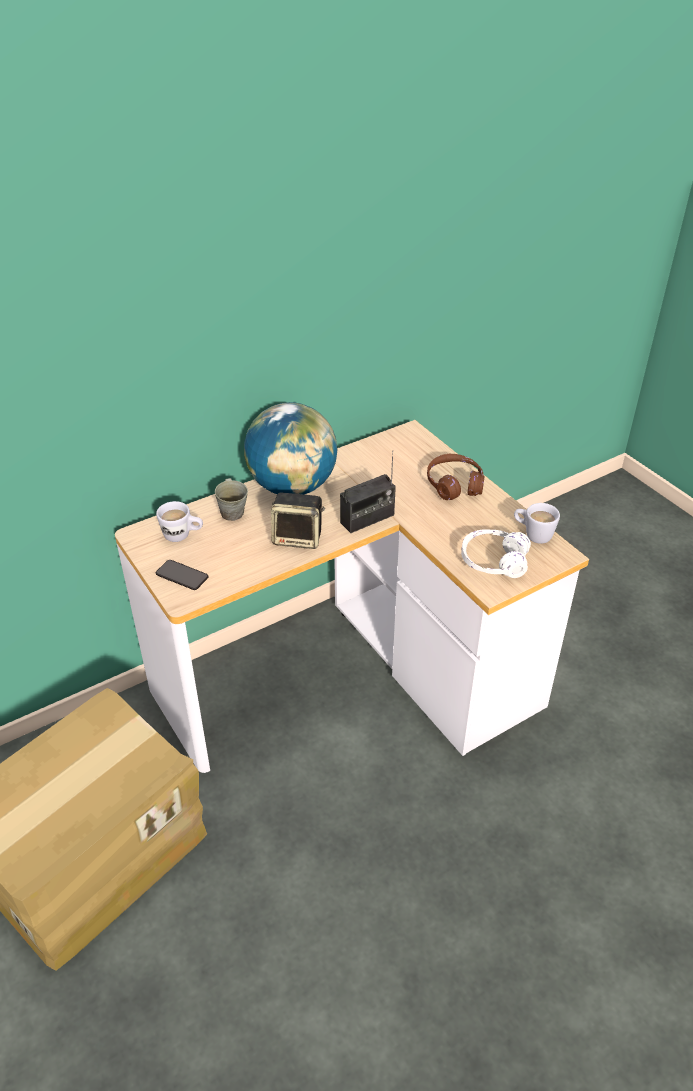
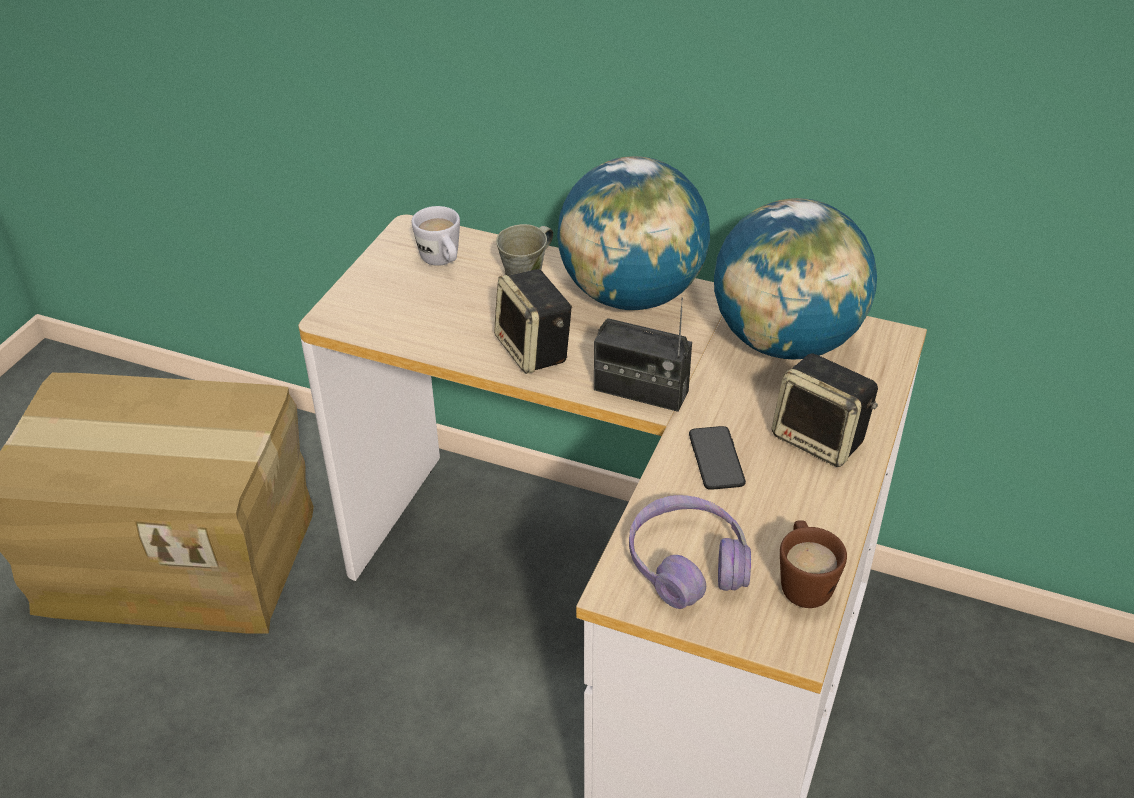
camera: 55 degrees right, 0 degrees up
phone [156,560,208,590] -> phone moved to [689,426,746,490]
brown headphones [427,454,485,500] -> speaker [772,353,878,467]
white headphones [461,529,531,578] -> purple headphones [629,495,751,609]
white mug [514,503,560,544] -> brown mug [780,520,847,608]
none -> globe [714,198,877,359]

